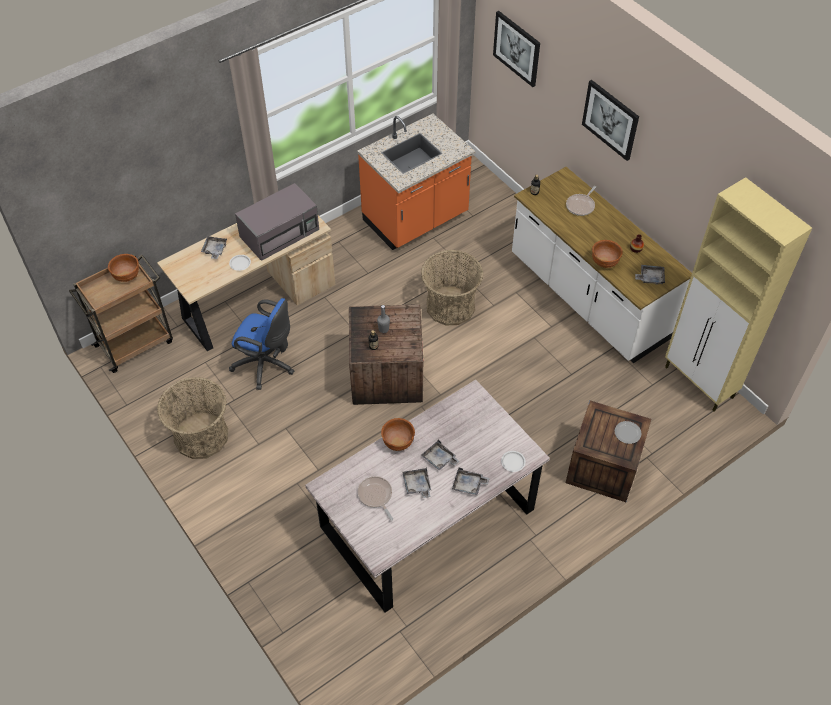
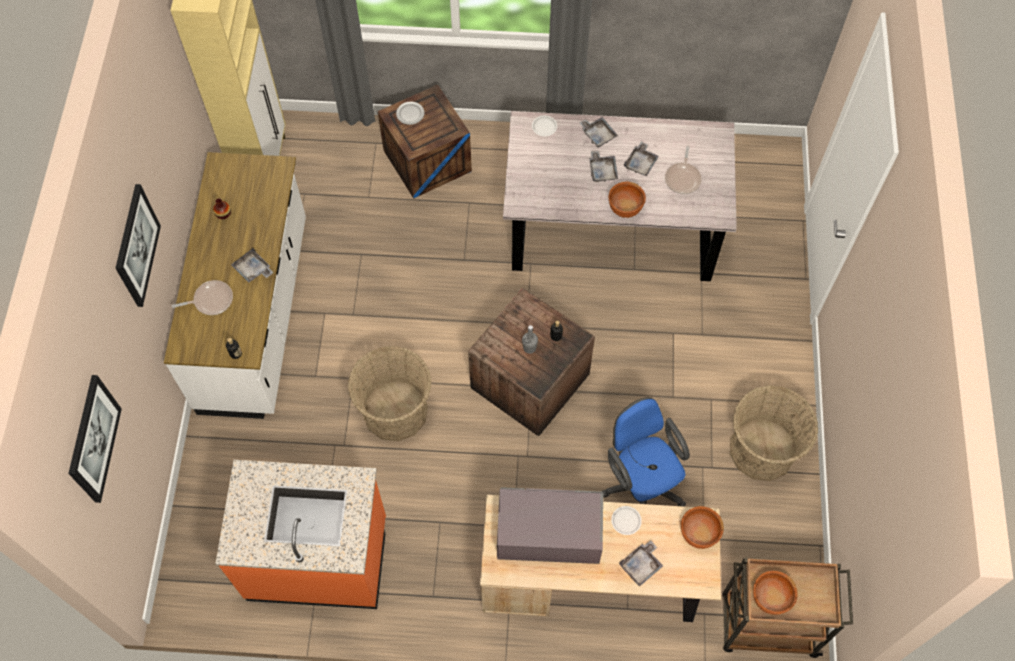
camera: 140 degrees left, 10 degrees up
brown bowl [592,240,623,268] -> brown bowl moved to [681,506,724,549]
grey tray [635,265,665,285] -> grey tray moved to [231,247,273,283]

